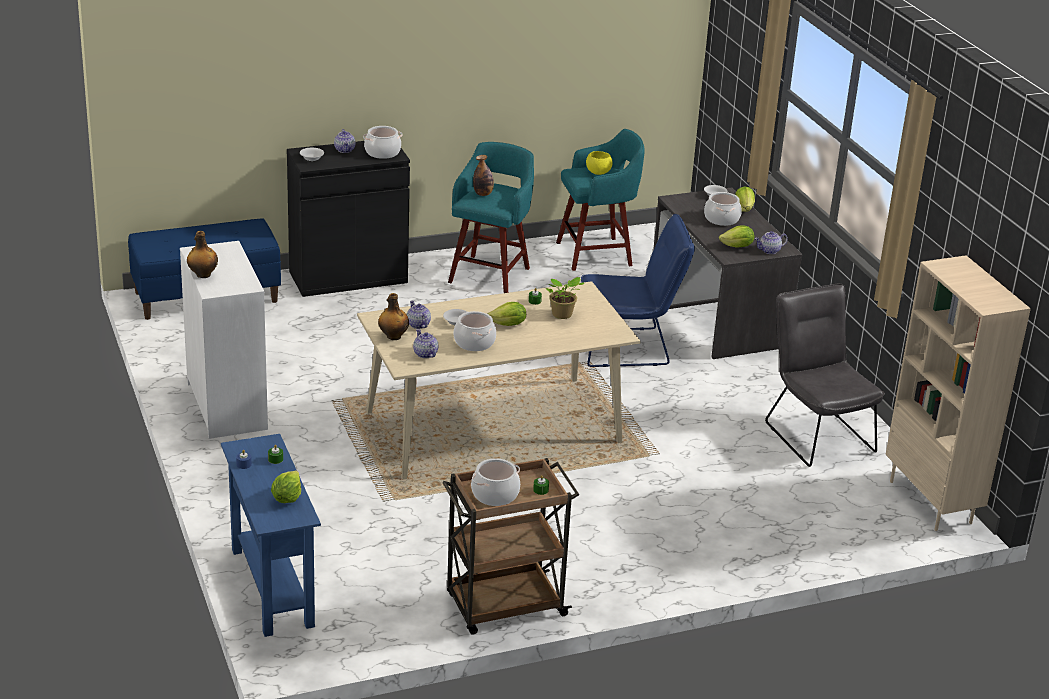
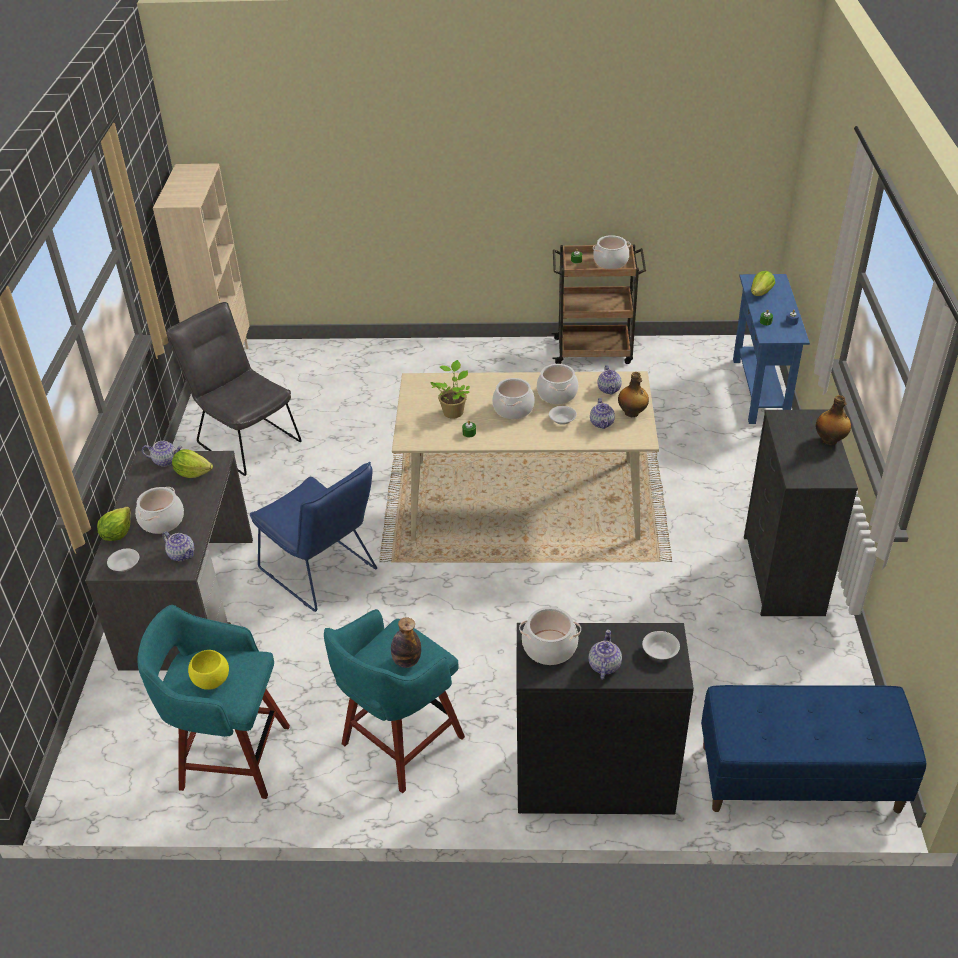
camera: 155 degrees left, 10 degrees up
white dresser [180,241,268,439] -> black dresser [744,409,858,616]
lettuce [487,302,526,326] -> cooking pot [492,378,535,419]
blue chair [581,214,695,367] -> blue chair turned 150 degrees counterclockwise [250,462,377,612]
grey chair [765,284,885,467] -> grey chair turned 135 degrees clockwise [166,302,302,476]
none -> teapot [162,531,194,561]

